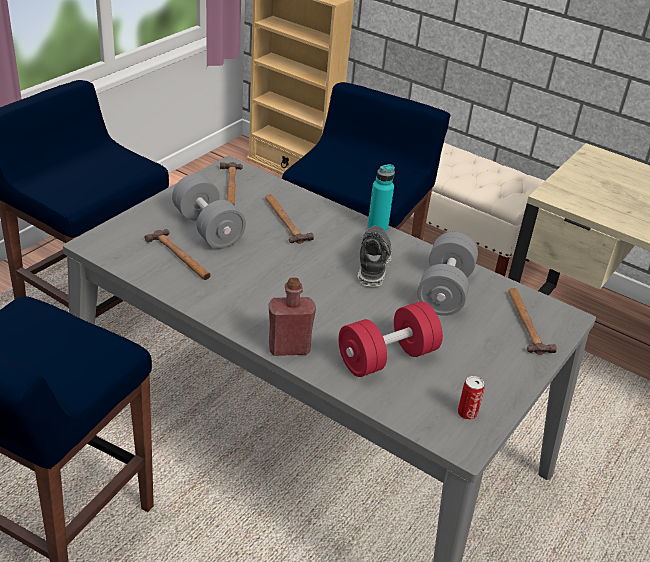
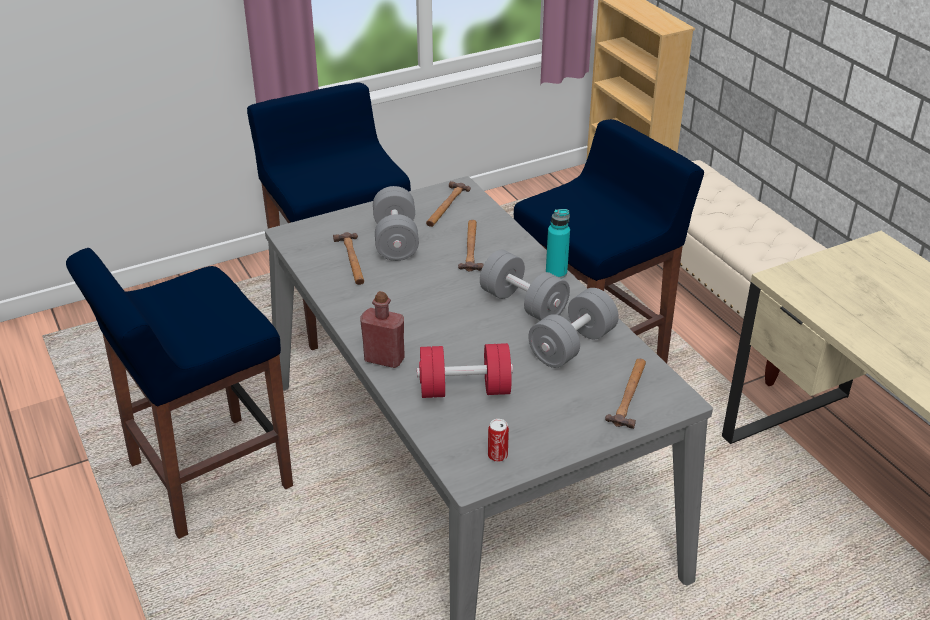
camera: 30 degrees right, 0 degrees up
shoe [357,226,392,287] -> grey dumbbell [480,250,570,321]

